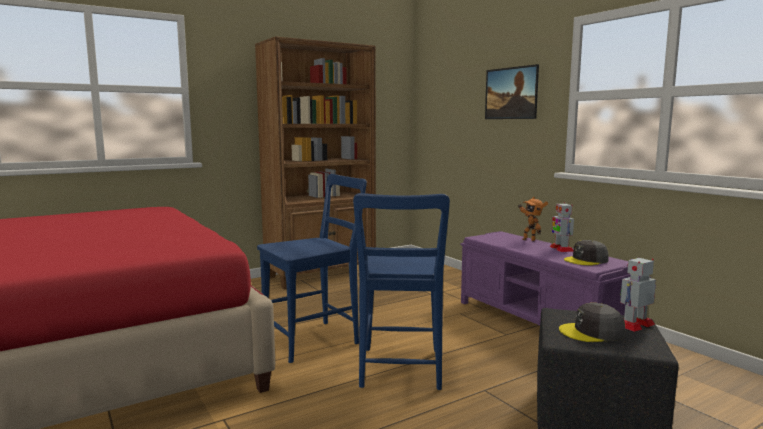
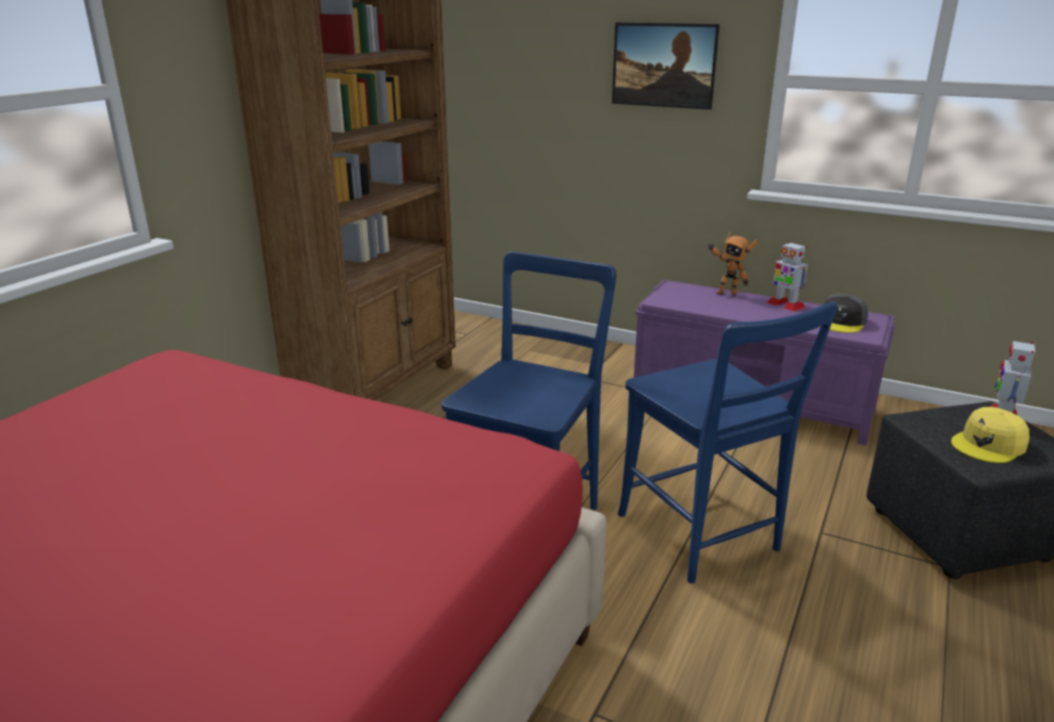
camera: 30 degrees left, 15 degrees up
grey cap [559,303,625,342] -> yellow cap [951,407,1030,463]

